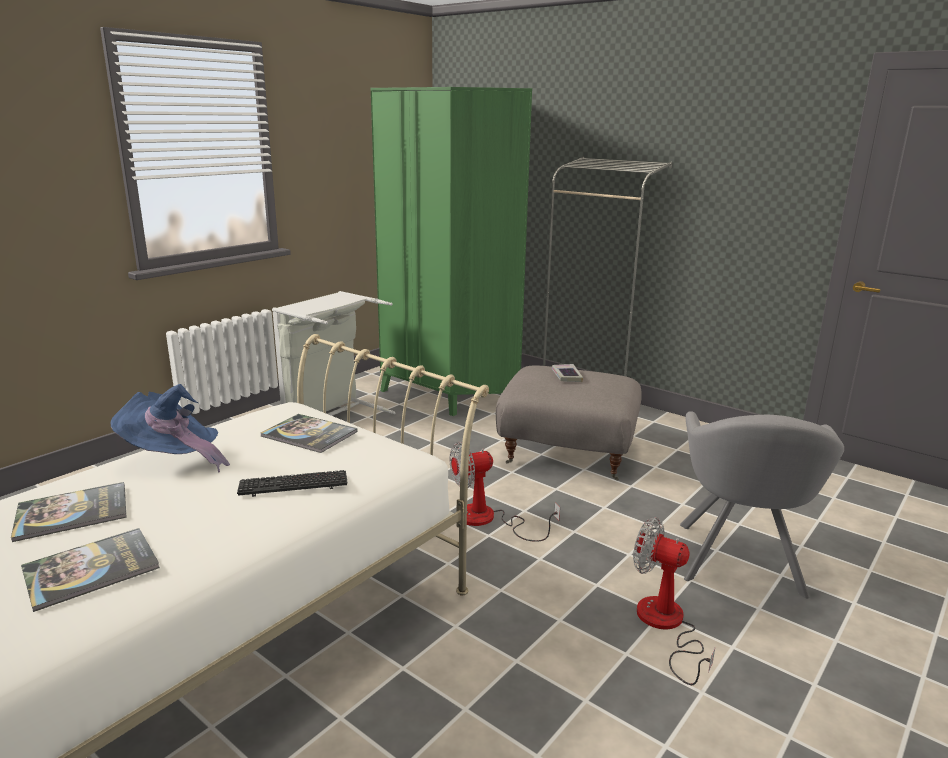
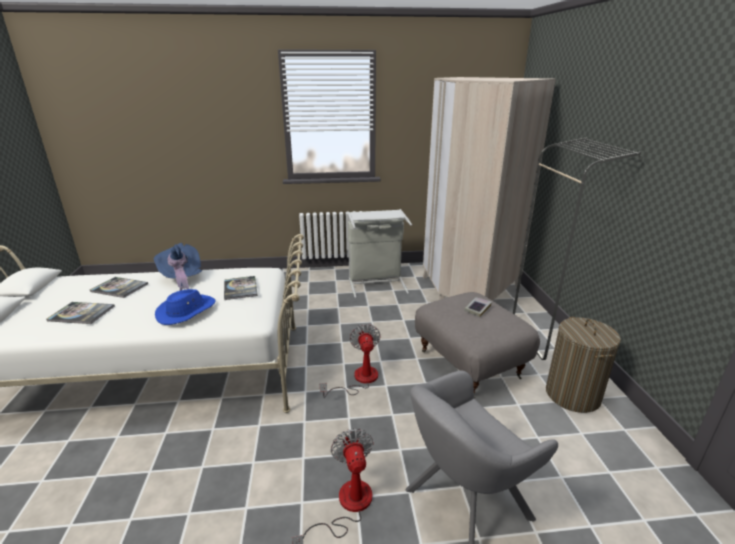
camera: 45 degrees right, 5 degrees up
keyboard [237,470,348,497] -> blue hat [155,289,216,325]
green wardrobe [370,87,532,416] -> beige wardrobe [423,77,556,301]
fan [450,442,560,542] -> fan turned 60 degrees clockwise [320,324,380,398]
none -> laundry basket [546,317,621,413]

